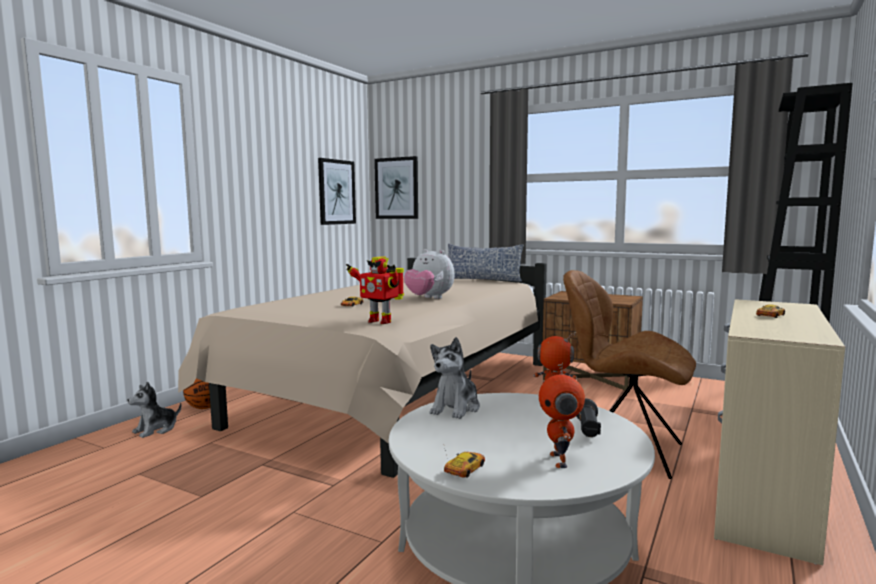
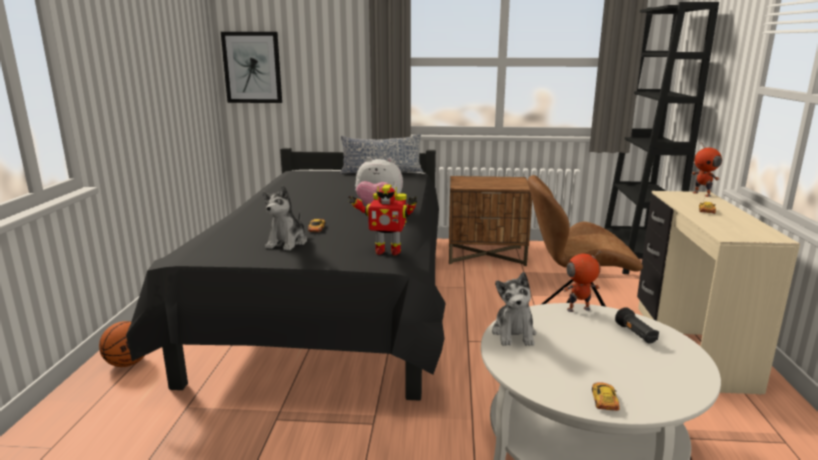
camera: 25 degrees left, 10 degrees up
plush toy [128,382,181,438] -> plush toy moved to [263,185,307,251]
beige bed [178,258,547,478] -> black bed [126,148,446,401]
picture [318,158,356,225] -> none
toy robot [539,362,585,468] -> toy robot moved to [692,142,722,197]

